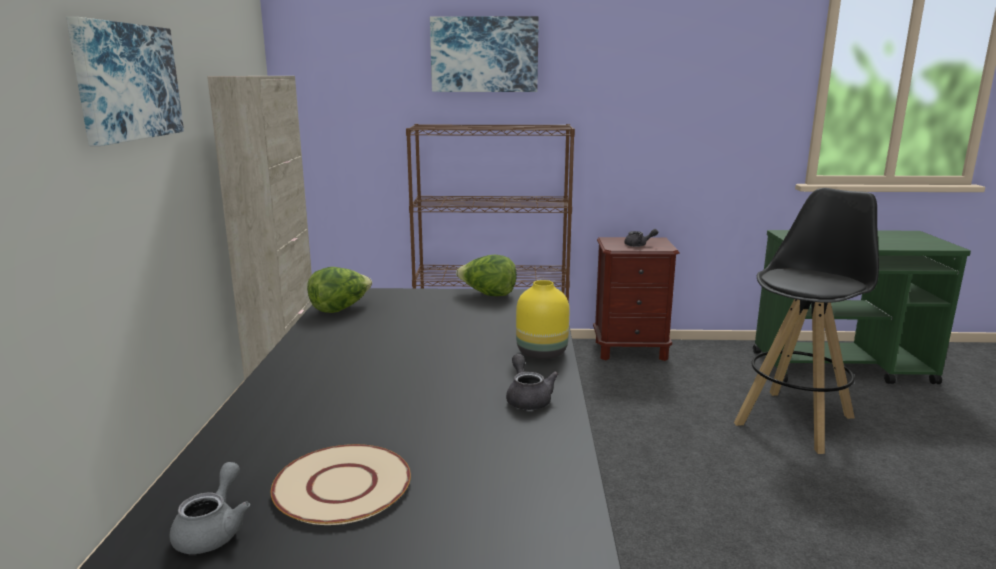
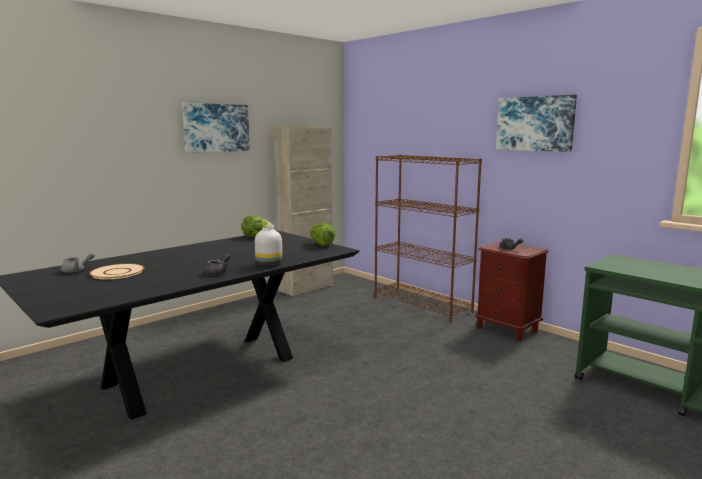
camera: 45 degrees right, 5 degrees down
picture [430,16,539,92] -> picture moved to [496,95,577,152]
yellow vase [516,280,569,359] -> white vase [255,226,282,266]
black stool [734,188,879,454] -> none

